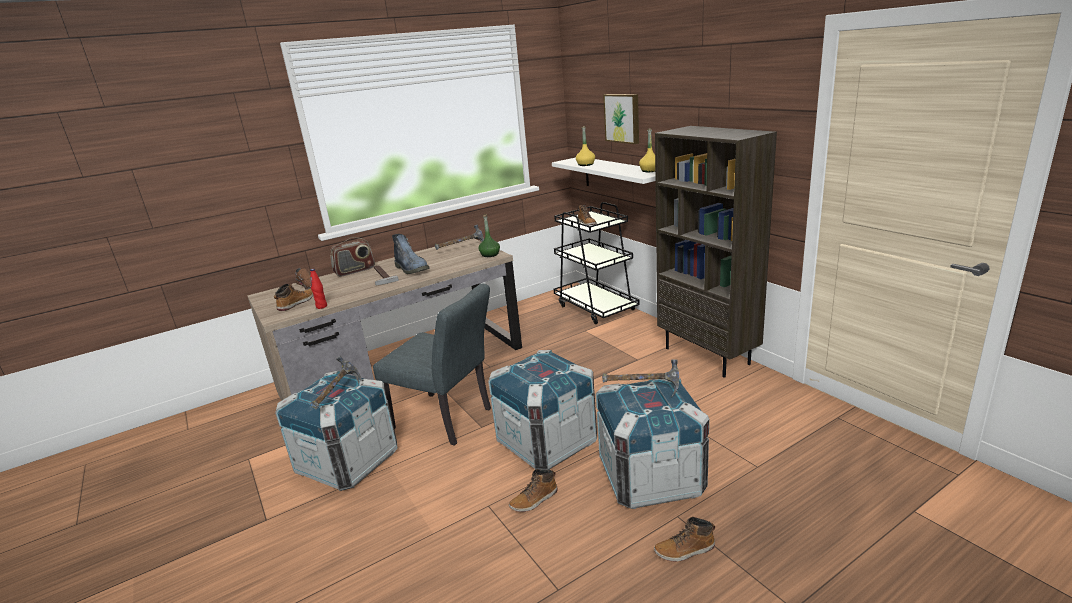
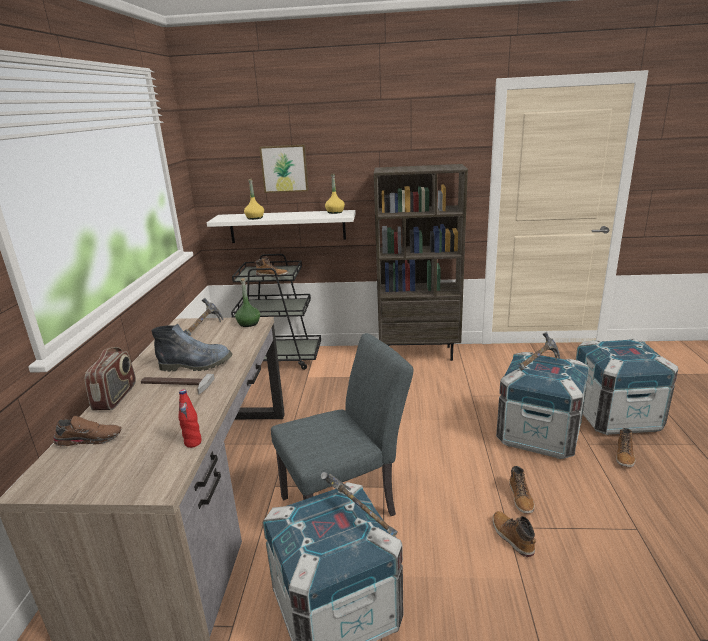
camera: 55 degrees left, 0 degrees up
boot [274,283,314,311] -> boot moved to [492,511,536,557]
crate [488,350,597,470] -> crate moved to [576,338,678,435]

